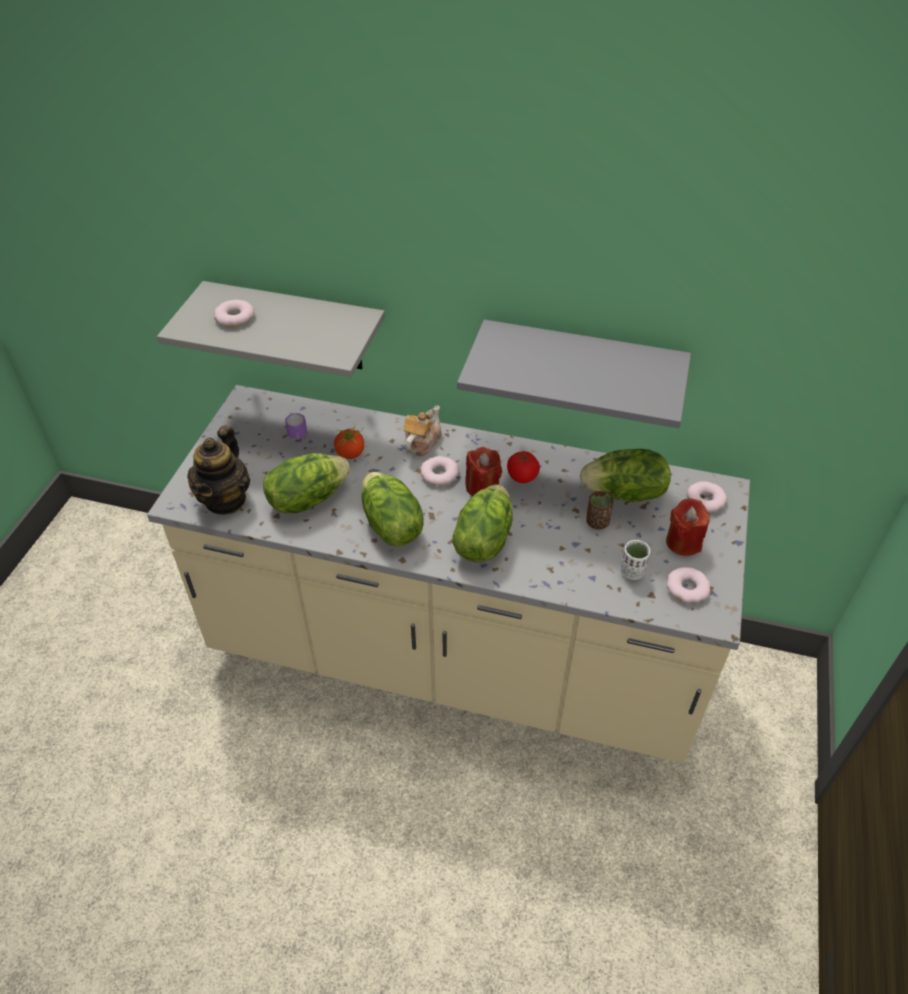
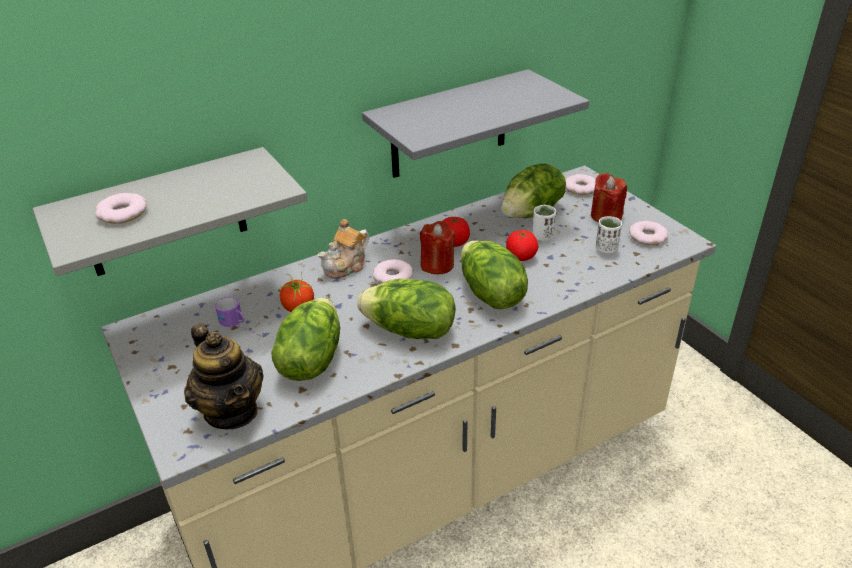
camera: 45 degrees left, 10 degrees down
teapot [403,406,441,456] -> teapot turned 120 degrees counterclockwise [318,219,369,278]
brown cup [586,491,614,529] -> white cup [532,205,556,242]
none -> tomato [506,230,538,261]

